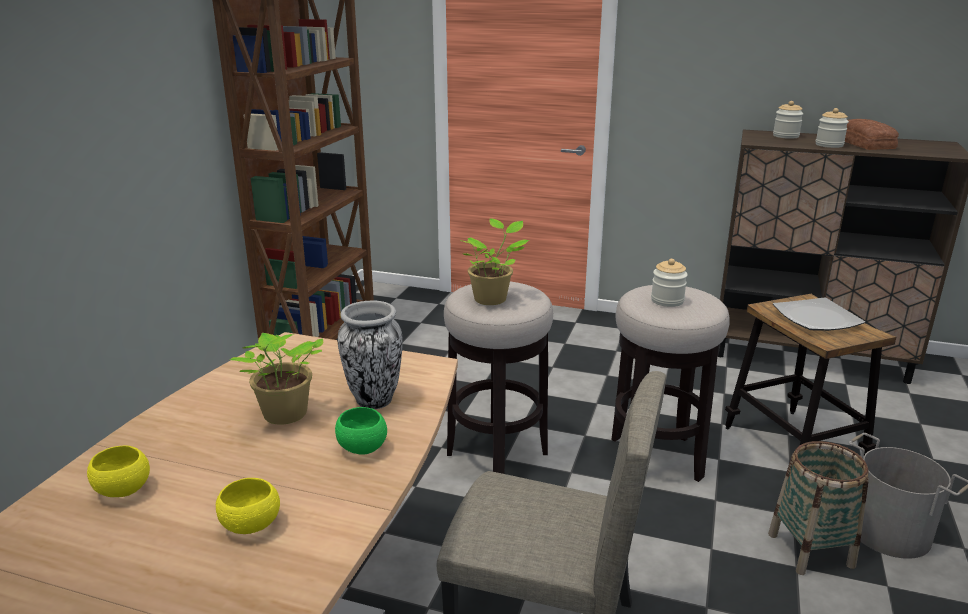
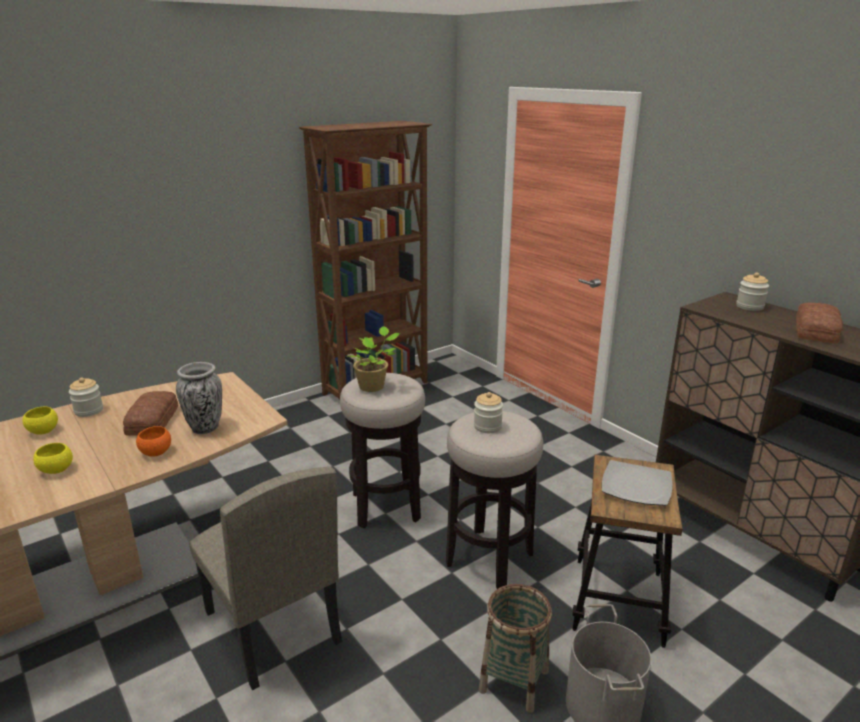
camera: 35 degrees right, 0 degrees up
potted plant [230,333,323,425] -> bread [123,391,178,436]
green bowl [335,407,387,455] -> orange bowl [136,426,171,457]
jar [816,108,849,148] -> jar moved to [69,378,103,417]

